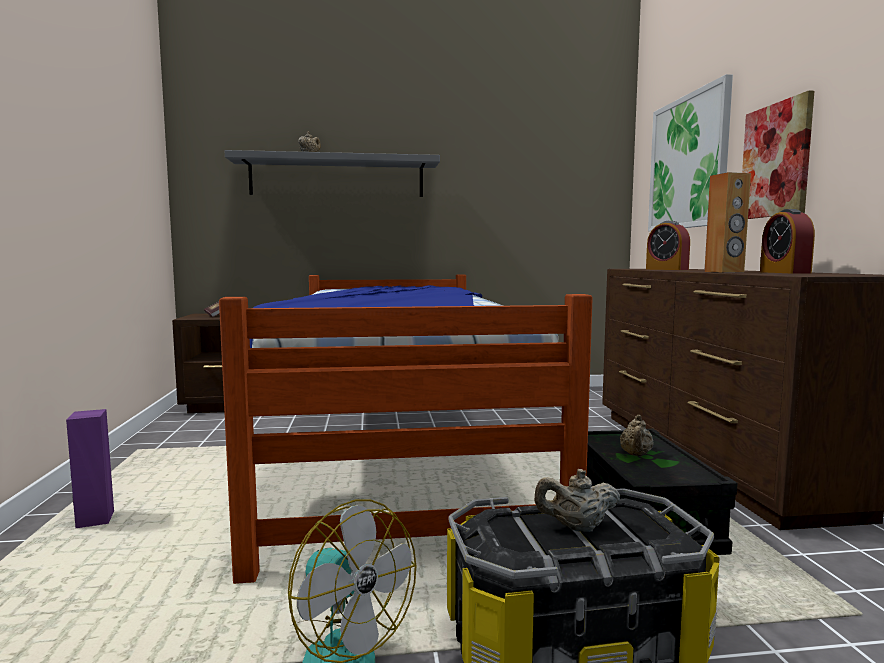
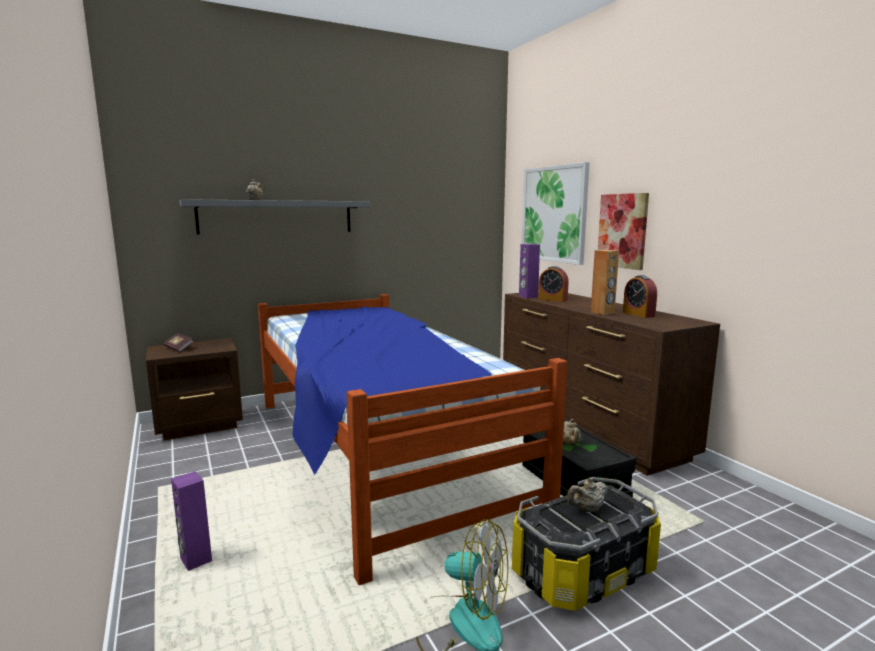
camera: 20 degrees left, 5 degrees up
none -> purple speaker [519,244,540,298]

